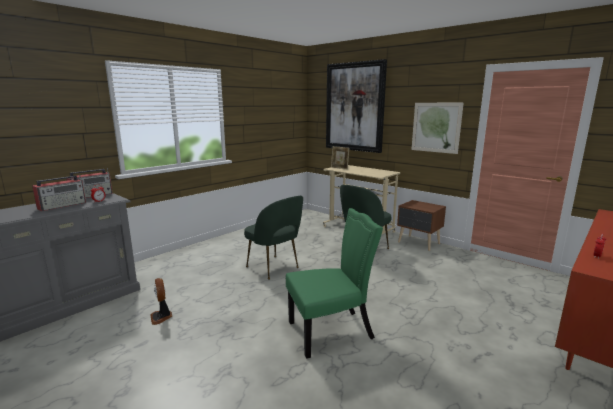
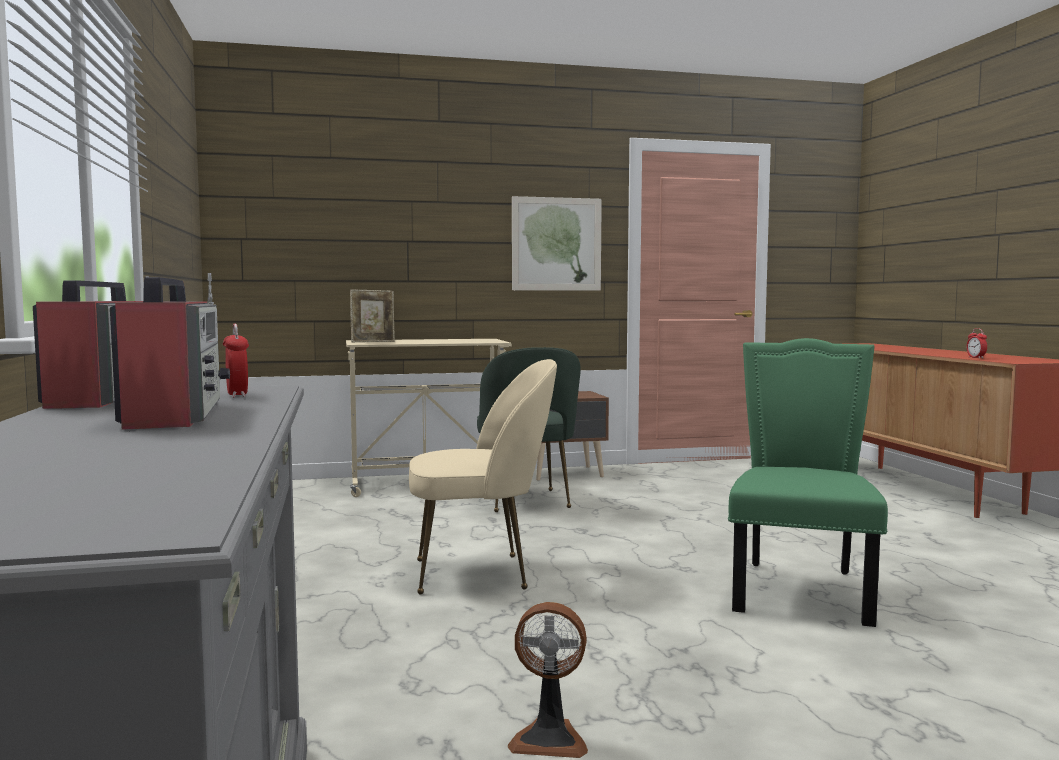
camera: 55 degrees left, 10 degrees down
green chair [244,196,303,280] -> beige chair [409,359,557,595]
picture [326,59,387,153] -> none

